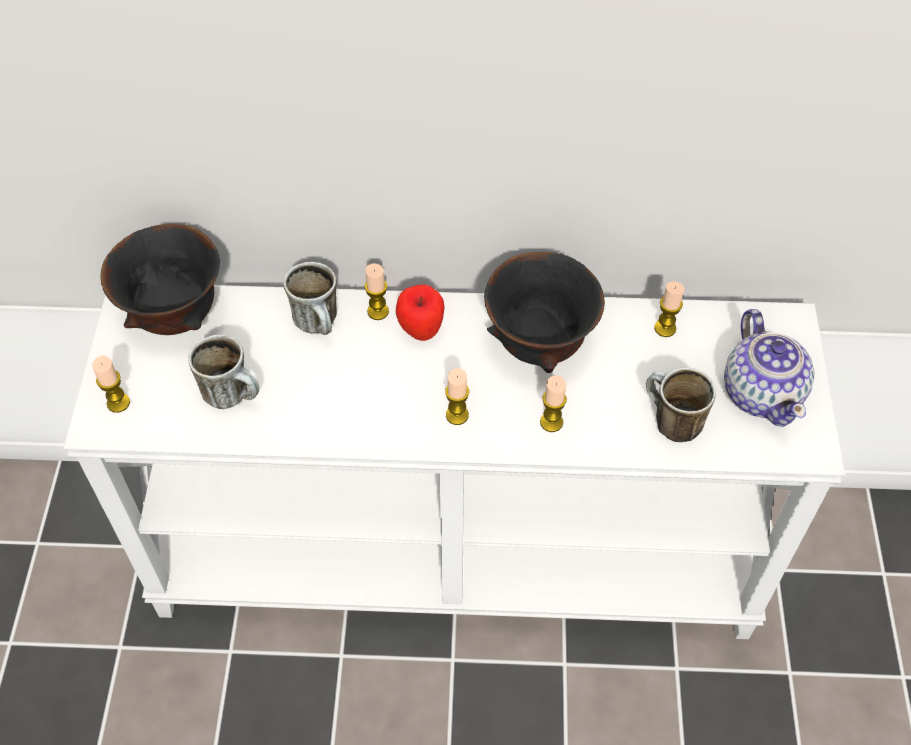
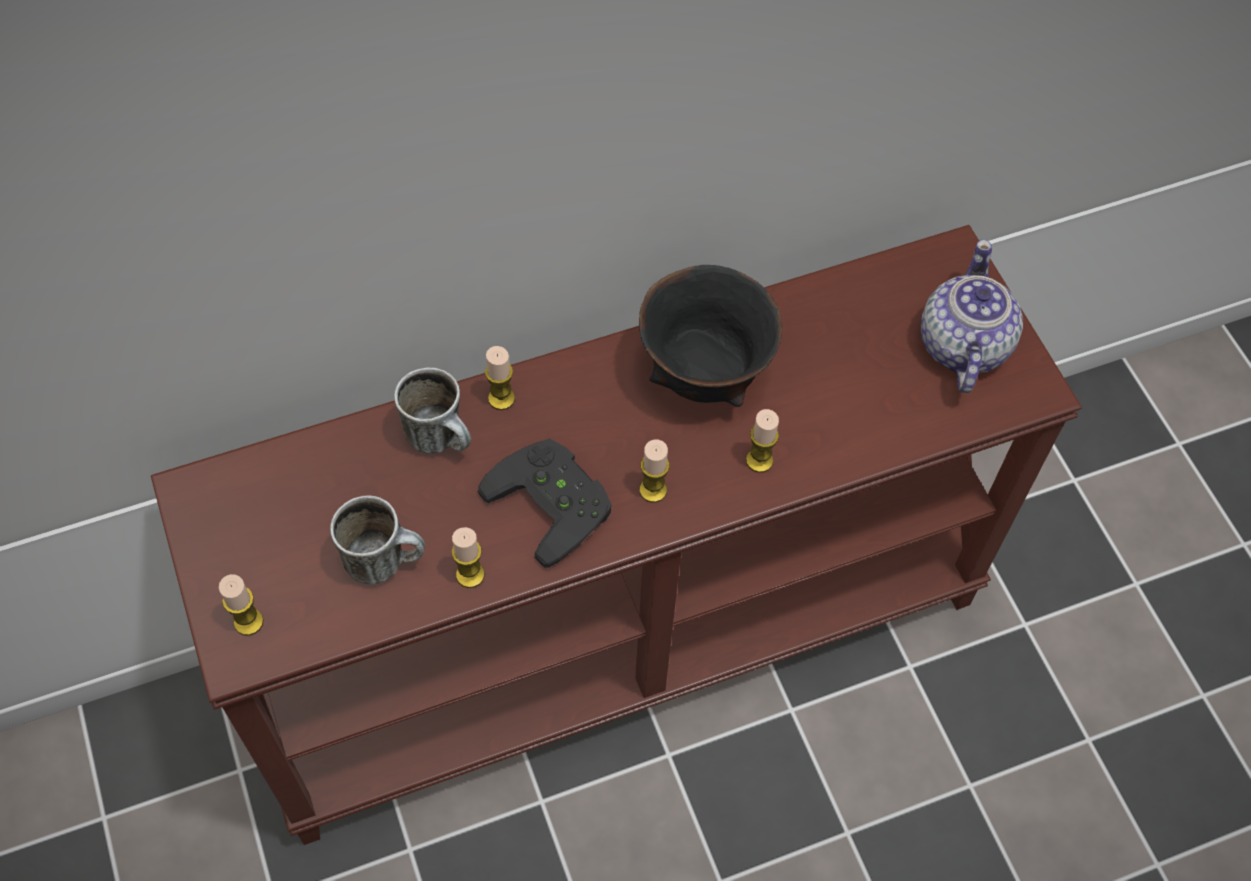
camera: 25 degrees left, 5 degrees up
white console table [63,285,845,639] -> brown console table [151,225,1082,845]
black bowl [100,224,220,335] -> none
apple [396,284,445,341] -> none
mug [646,367,716,442] -> none
candle [654,281,684,337] -> candle moved to [451,527,485,588]
teapot [724,309,814,427] -> teapot turned 135 degrees counterclockwise [921,239,1023,393]
none -> black game controller [478,438,612,568]

